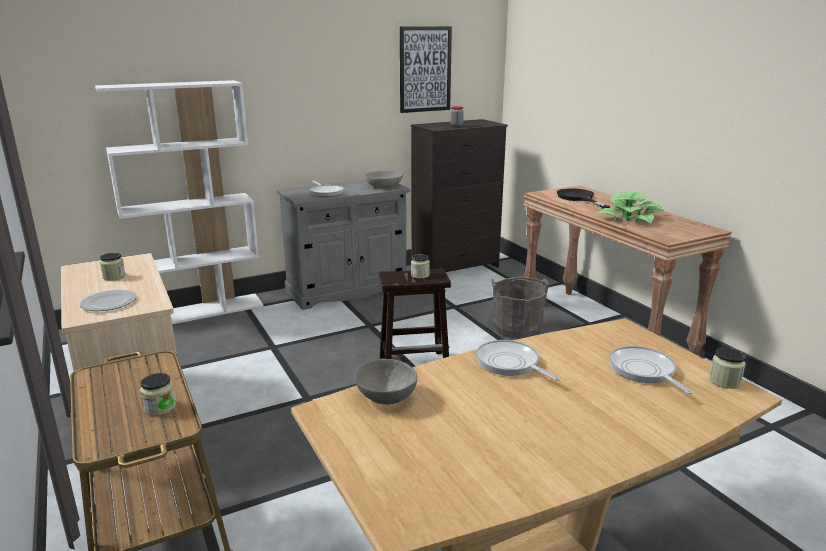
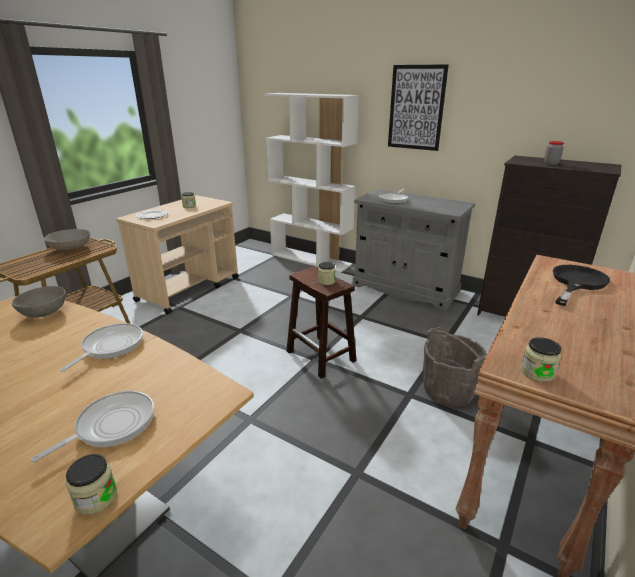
camera: 60 degrees right, 5 degrees up
jar [140,373,176,416] -> jar moved to [521,337,562,382]
grey bowl [365,171,403,188] -> grey bowl moved to [44,229,90,251]
picture [400,26,452,113] -> picture moved to [388,64,449,151]
potted plant [597,191,667,223] -> none

